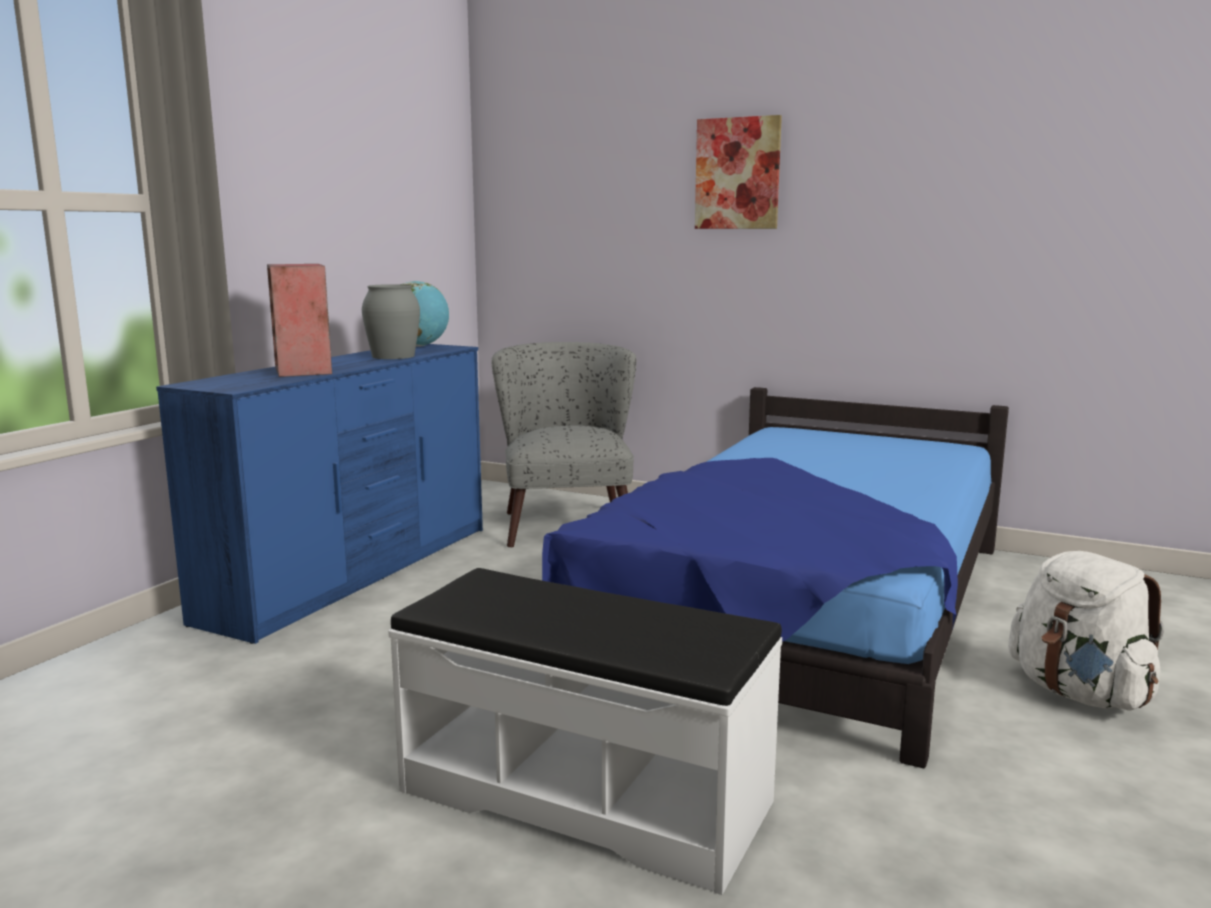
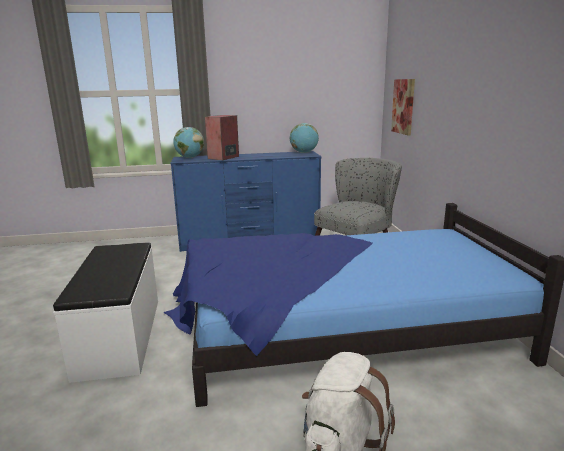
camera: 55 degrees right, 5 degrees up
grey vase [362,284,420,359] -> none
picture [695,115,782,229] -> picture moved to [391,79,415,136]
none -> globe [173,127,204,158]

